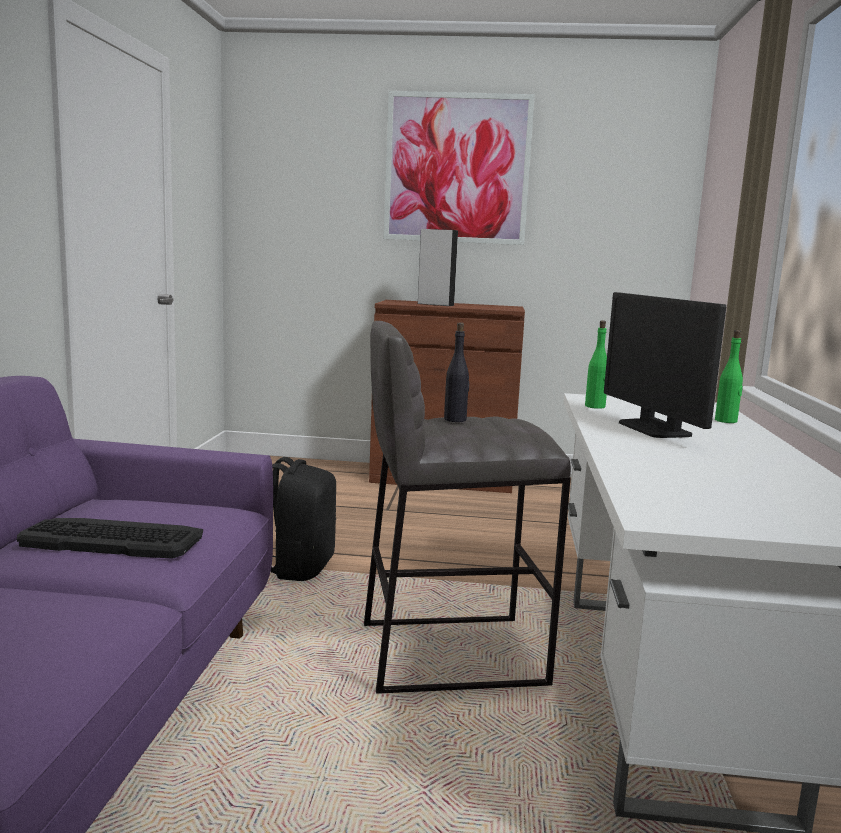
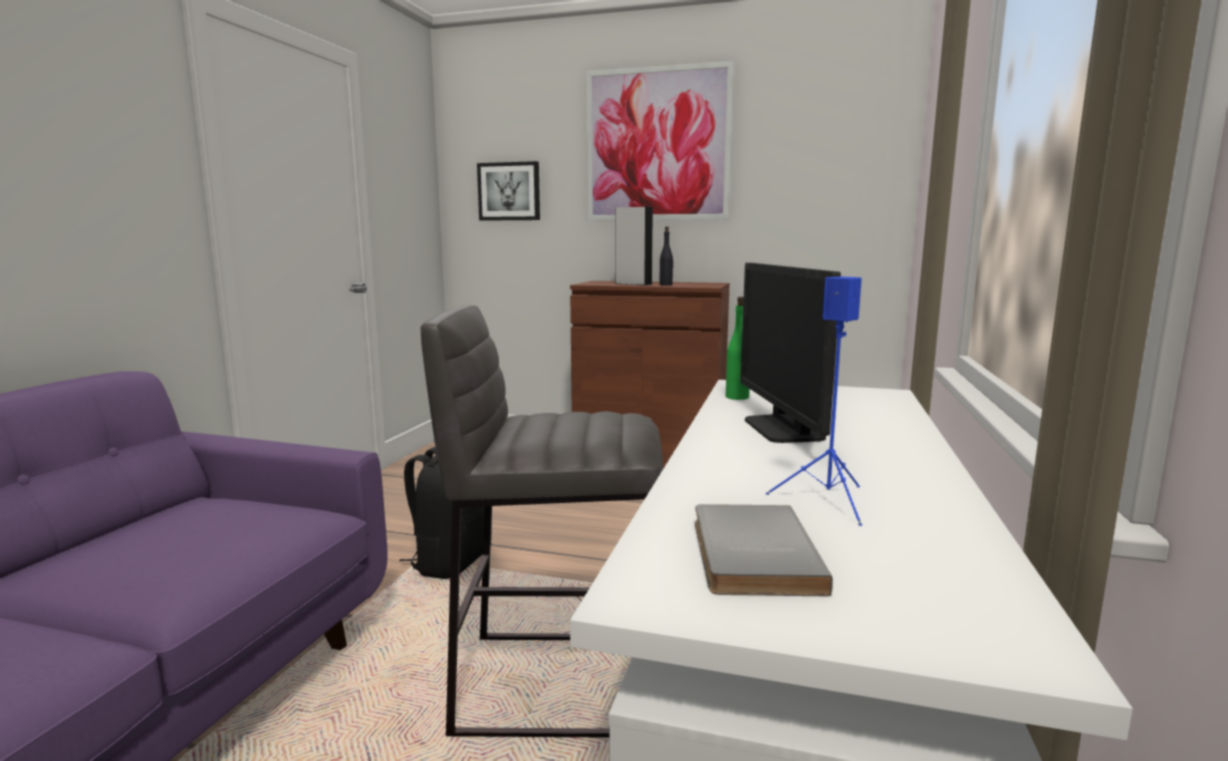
camera: 10 degrees right, 0 degrees up
keyboard [17,518,203,559] -> none
black bottle [444,322,469,422] -> black bottle moved to [659,227,673,286]
green bottle [715,330,743,423] -> none
none -> picture [477,161,540,221]
none -> grey book [695,504,833,596]
none -> blue speaker [766,277,862,526]

